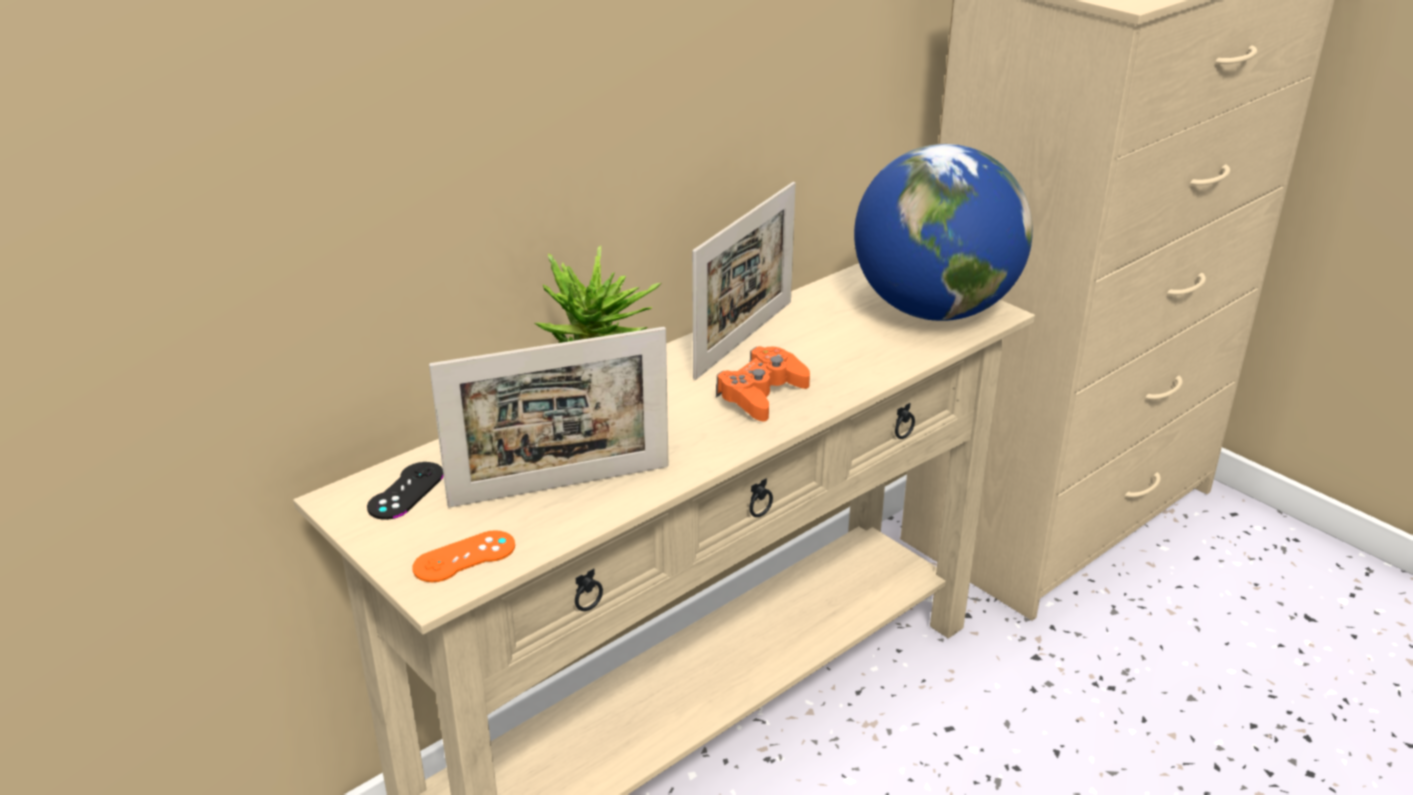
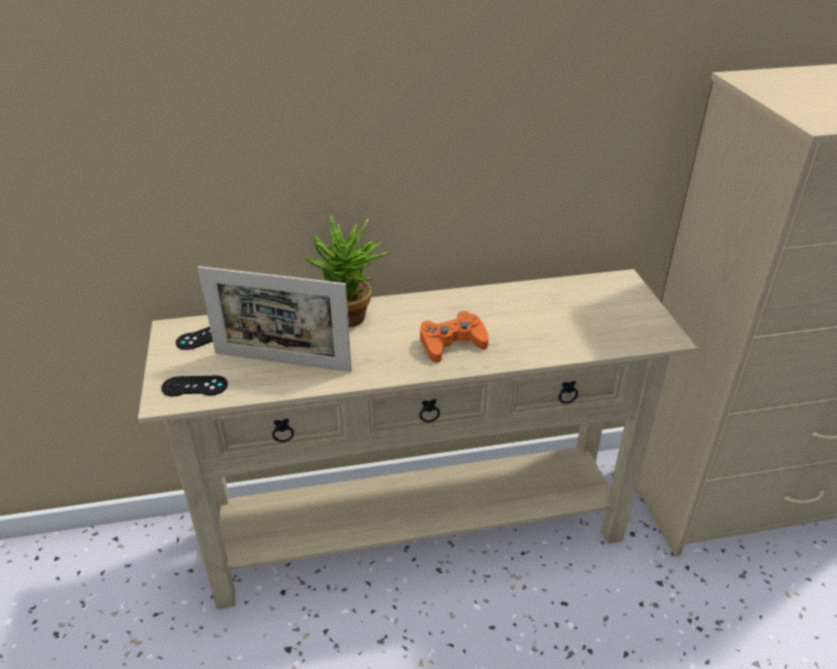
camera: 30 degrees right, 5 degrees up
orange game controller [413,530,515,582] -> black game controller [161,376,228,397]
picture frame [692,182,796,380] -> none
globe [854,144,1033,321] -> none

